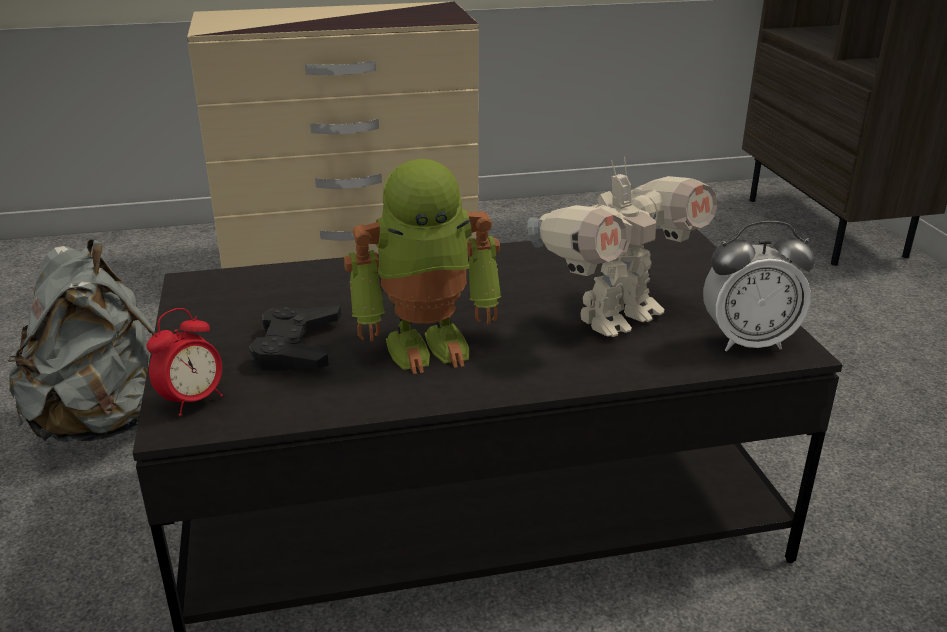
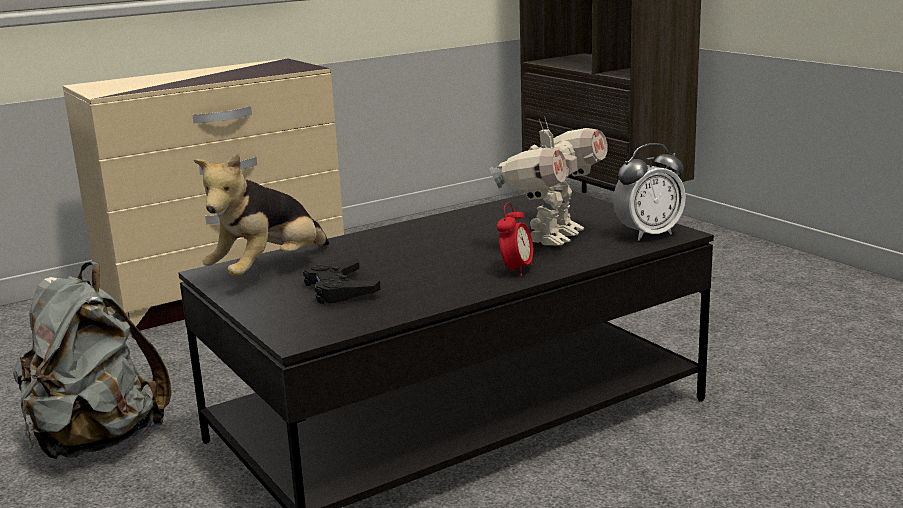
camera: 20 degrees left, 10 degrees down
alarm clock [146,308,223,416] -> alarm clock moved to [497,202,533,276]
toy robot [344,159,502,374] -> none
none -> plush toy [194,152,329,277]

